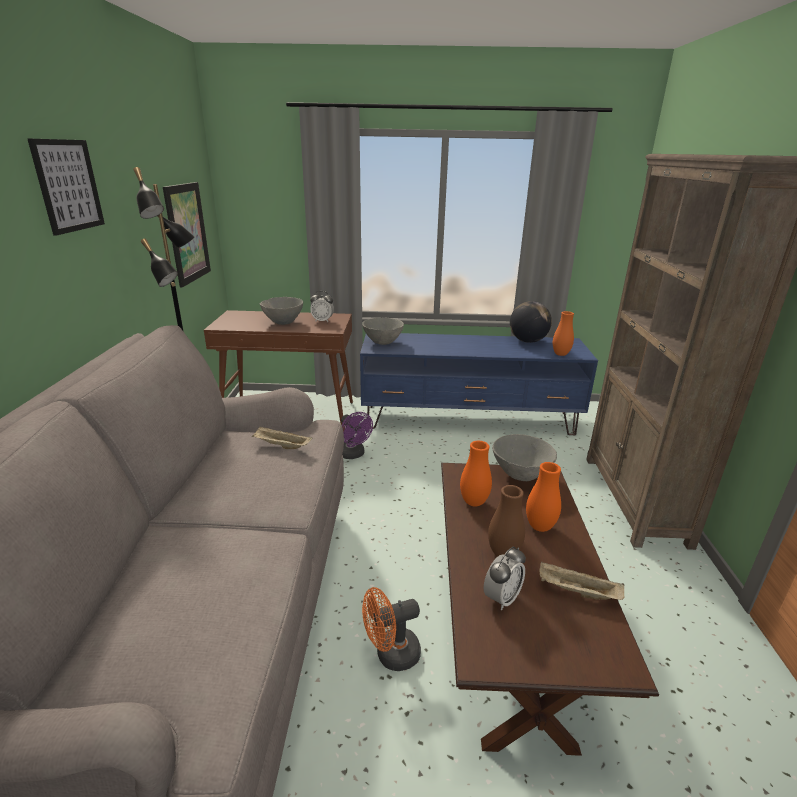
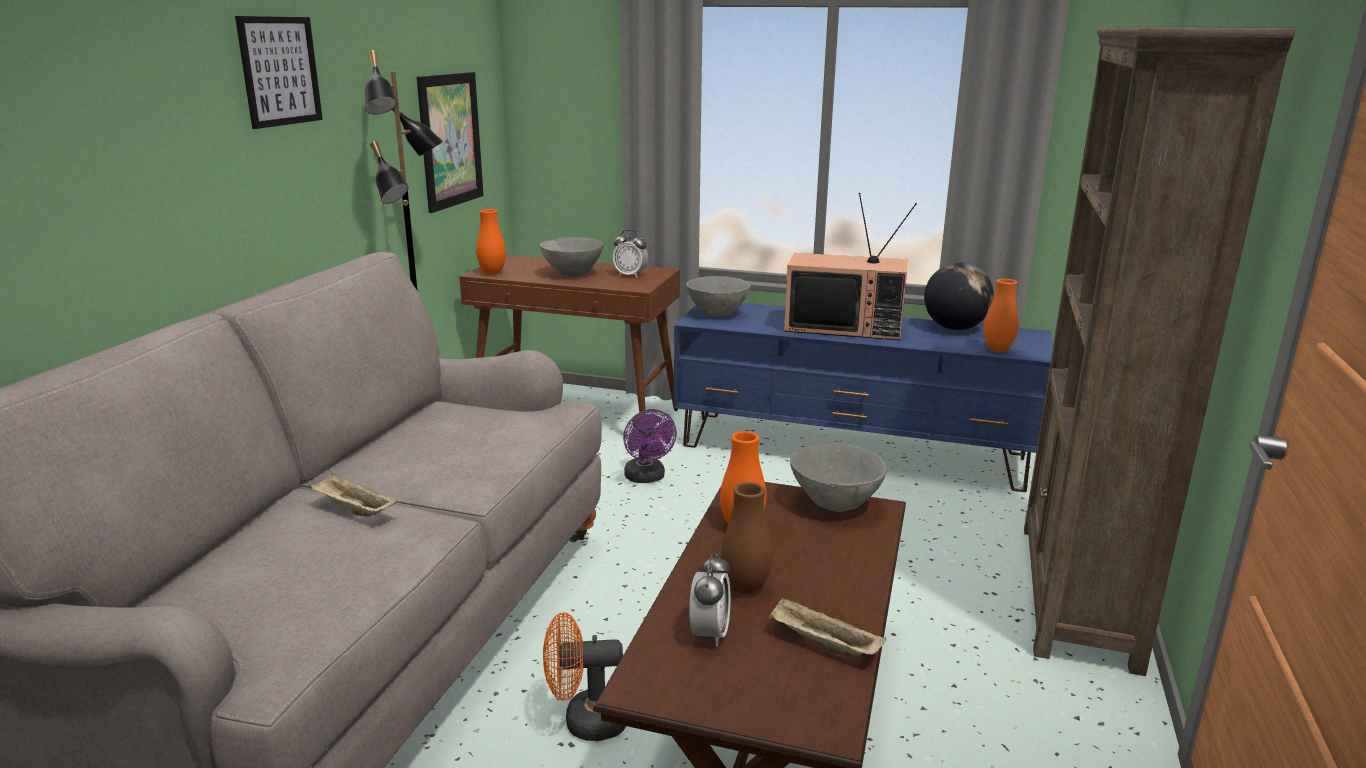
camera: 15 degrees right, 5 degrees down
beige tray [252,427,313,449] -> beige tray moved to [309,473,398,517]
alarm clock [484,546,526,610] -> alarm clock turned 45 degrees counterclockwise [689,552,731,647]
orange vase [526,462,561,532] -> orange vase moved to [476,209,506,274]
none -> television [784,193,917,340]

